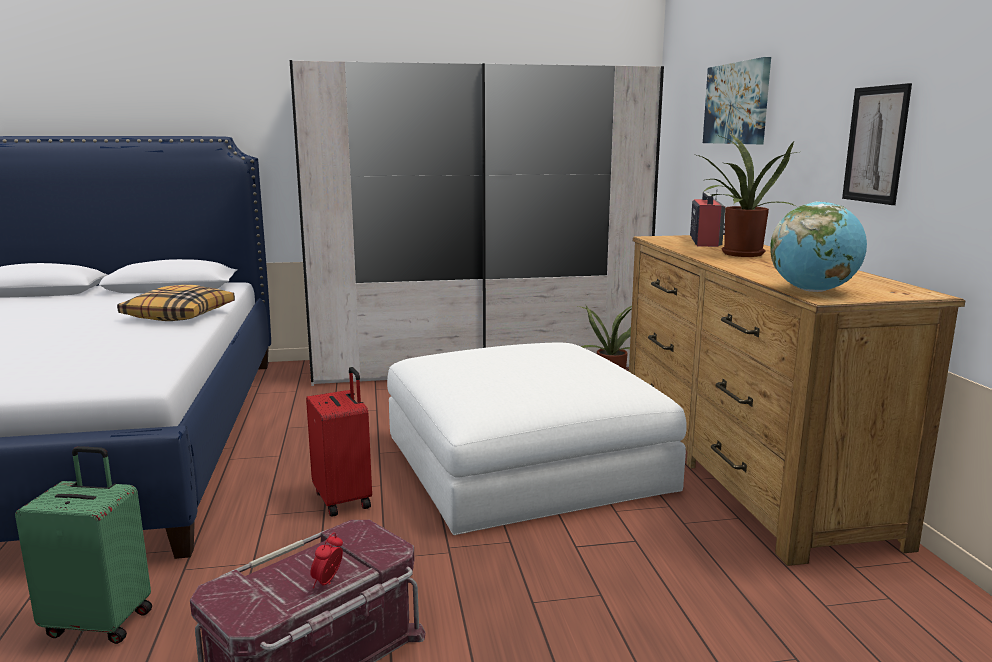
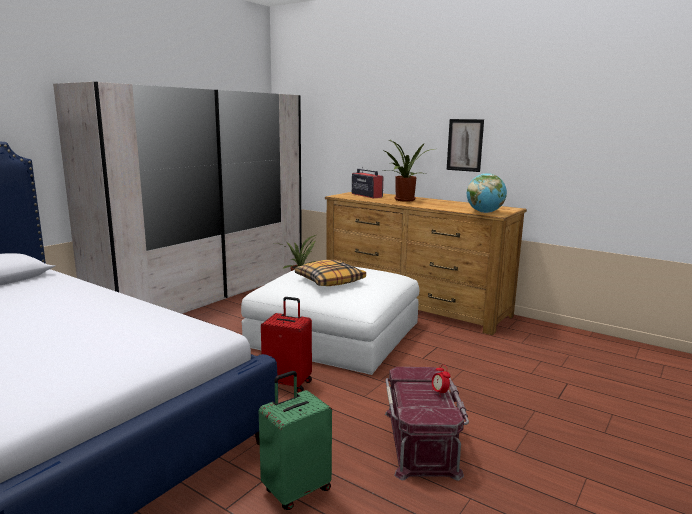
camera: 45 degrees left, 0 degrees up
pillow [117,285,235,321] -> pillow moved to [295,260,366,286]
picture [703,57,771,144] -> none

